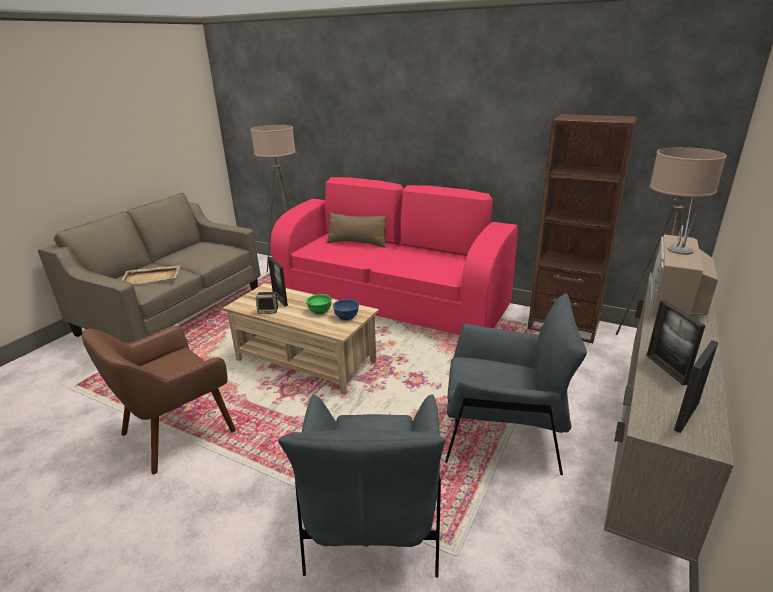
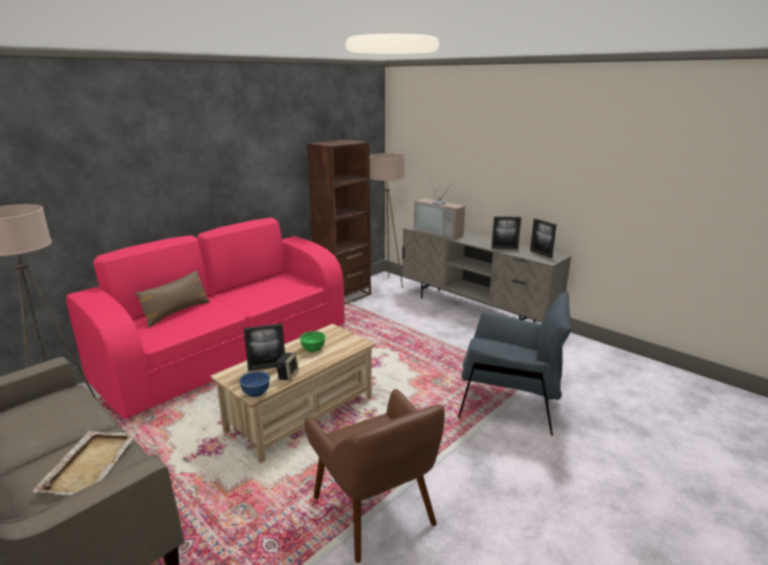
camera: 75 degrees left, 5 degrees down
blue bowl [333,299,359,320] -> blue bowl moved to [239,371,270,397]
grey armchair [445,293,587,475] -> none

